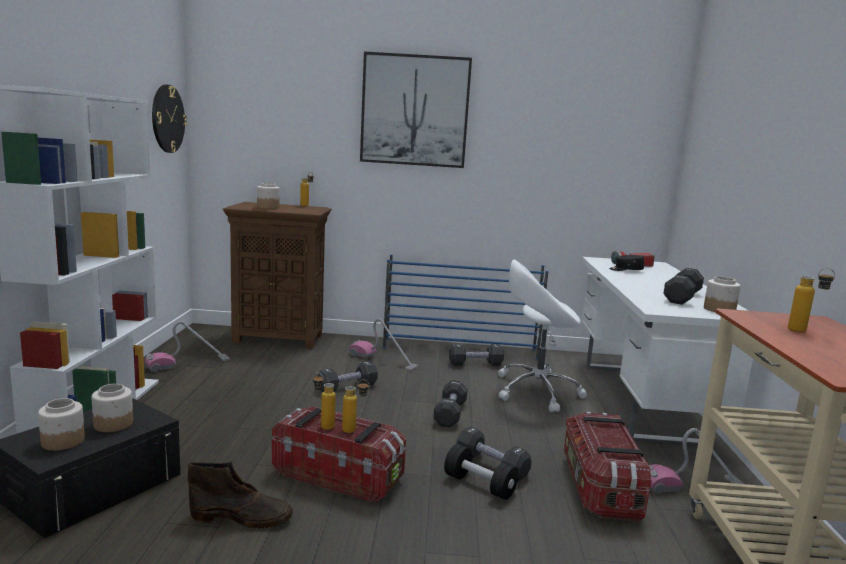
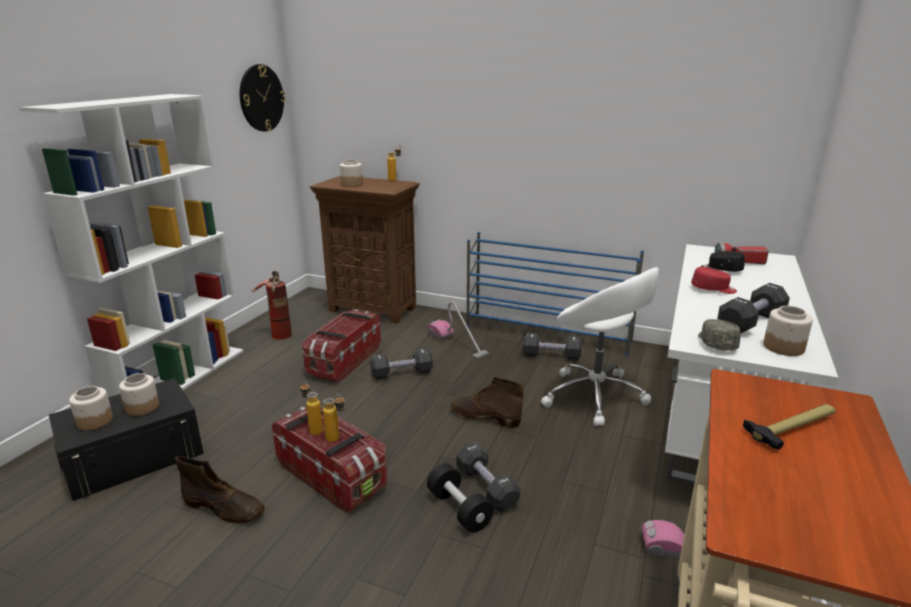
camera: 20 degrees right, 10 degrees up
vacuum cleaner [145,321,230,372] -> fire extinguisher [252,270,292,340]
picture [360,52,472,168] -> none
black dumbbell [433,380,468,427] -> brown boot [450,377,523,428]
white office chair [498,259,587,412] -> white office chair turned 150 degrees counterclockwise [541,267,659,426]
storage box [564,411,651,522] -> storage box moved to [302,309,381,383]
bottle [788,268,835,332] -> hammer [743,404,835,450]
none -> red cap [691,267,737,294]
none -> grey cap [698,319,740,351]

